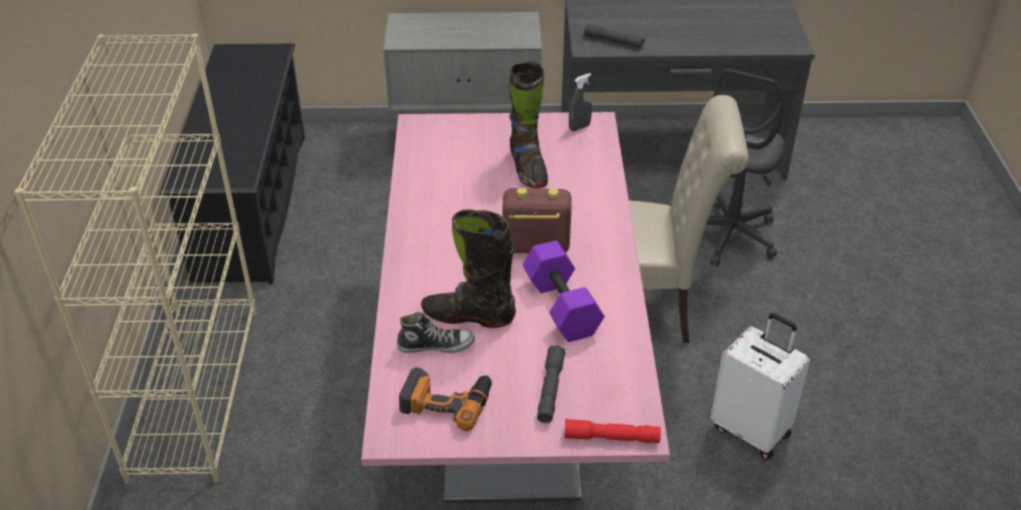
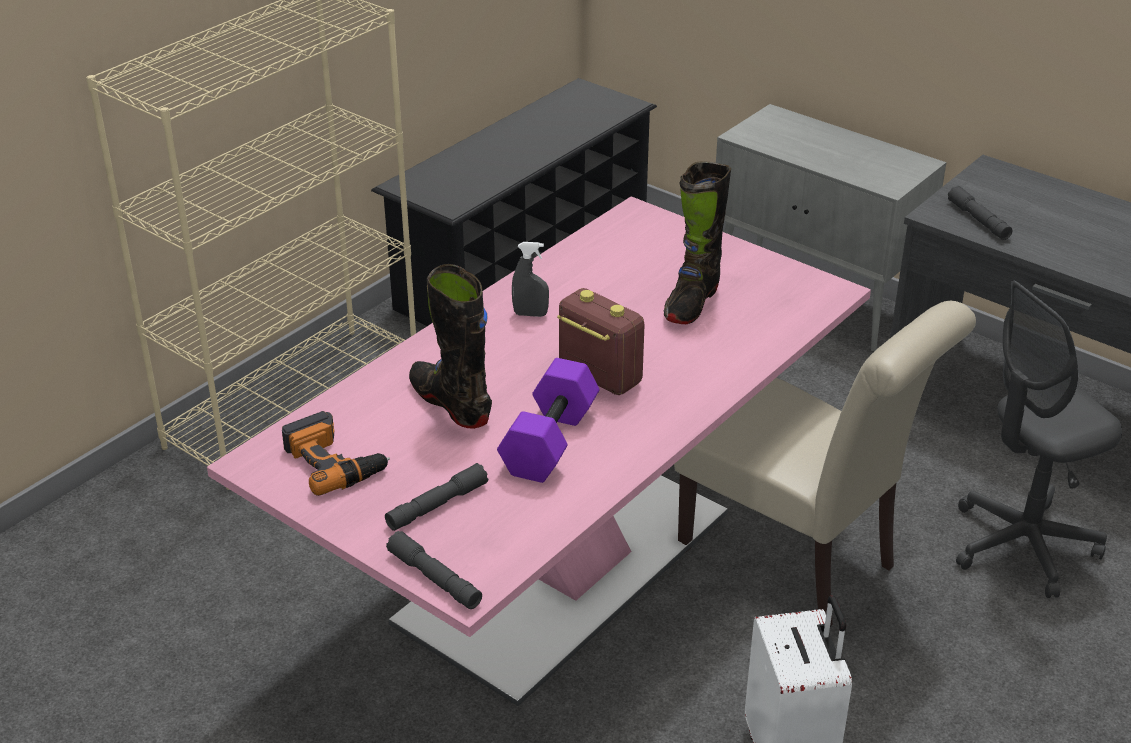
camera: 40 degrees right, 5 degrees down
shoe [397,312,475,353] -> none
red flashlight [564,419,661,443] -> grey flashlight [386,531,482,609]
grey spray bottle [569,73,592,131] -> grey spray bottle moved to [512,242,549,317]

